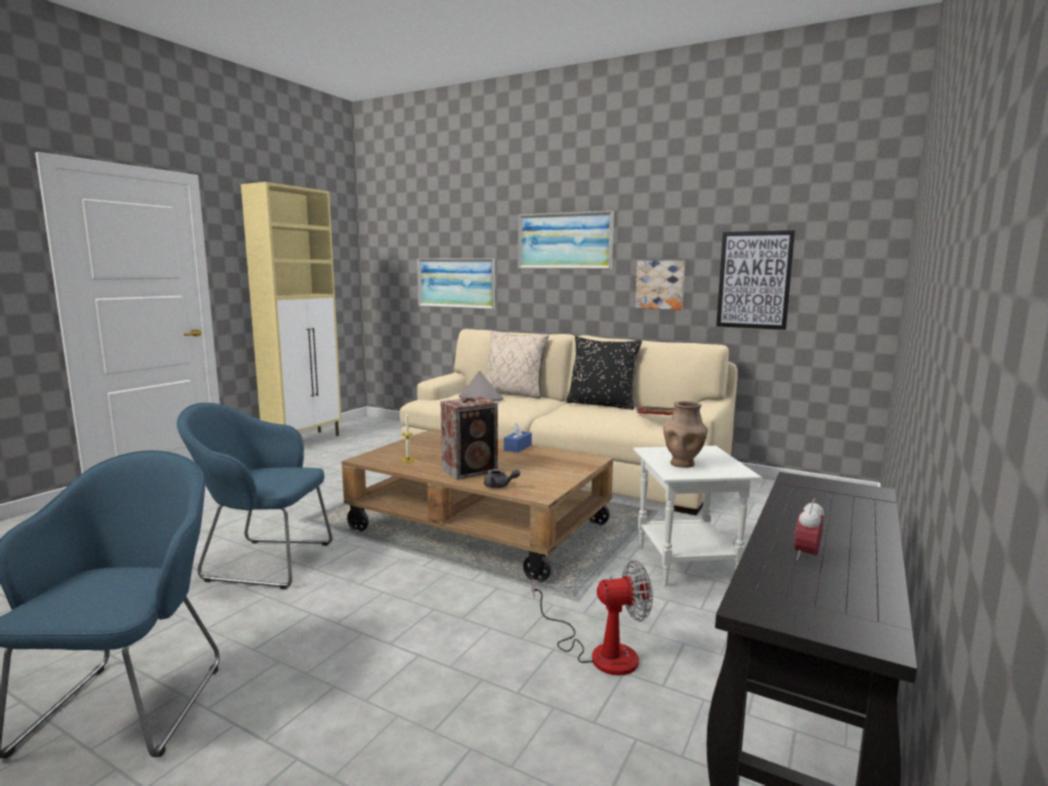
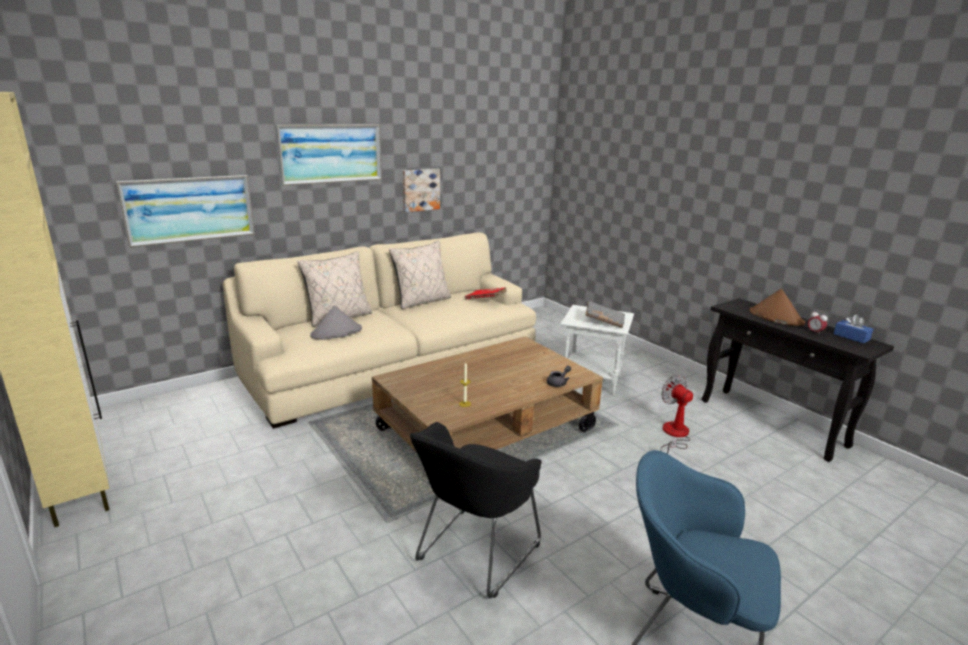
camera: 65 degrees left, 10 degrees up
blue armchair [177,403,332,589] -> black armchair [410,422,542,598]
speaker [441,397,498,480] -> none
blue tissue box [504,423,532,453] -> blue tissue box moved to [834,314,873,343]
fan [532,560,653,676] -> fan turned 45 degrees counterclockwise [660,375,693,454]
black pillow [566,336,642,410] -> beige pillow [389,241,451,309]
brown vase [663,401,708,468] -> grey book [586,301,625,328]
picture [716,230,795,330] -> none
none -> brown hat [749,288,805,326]

